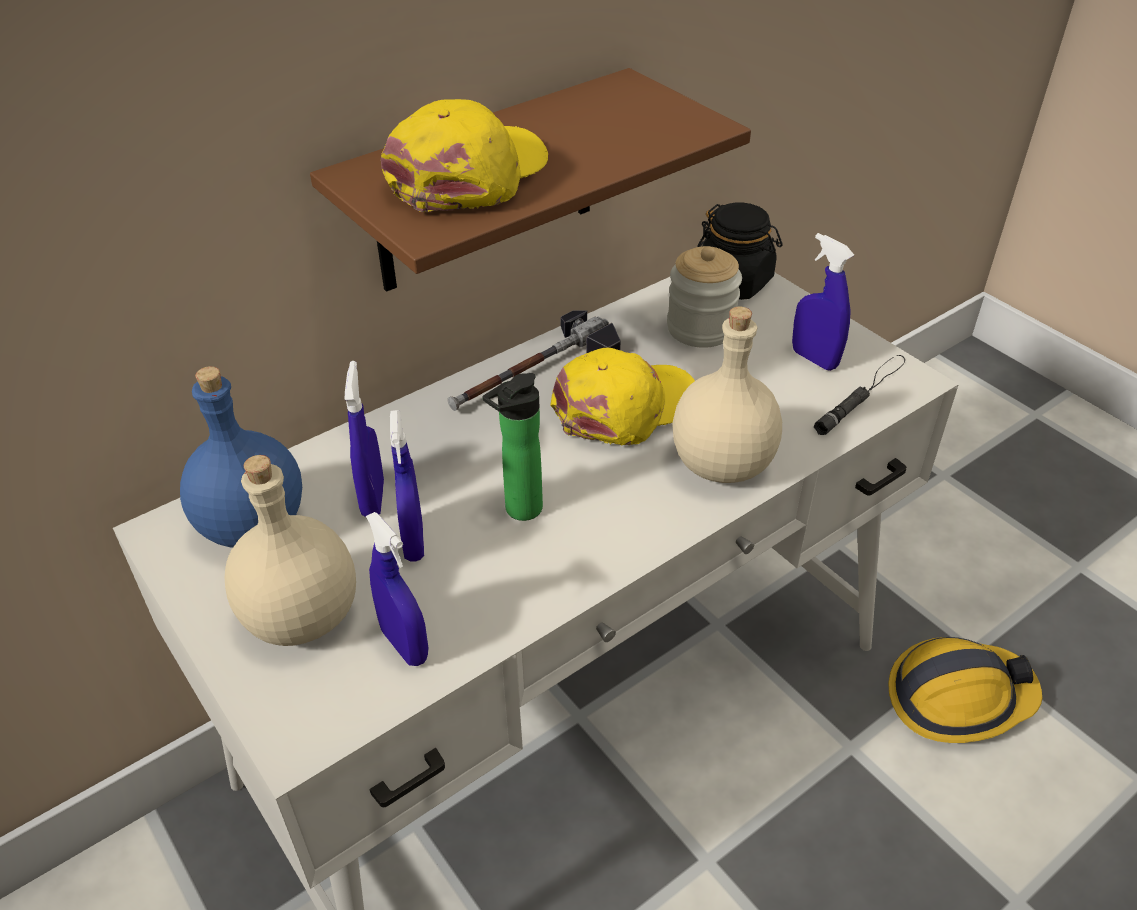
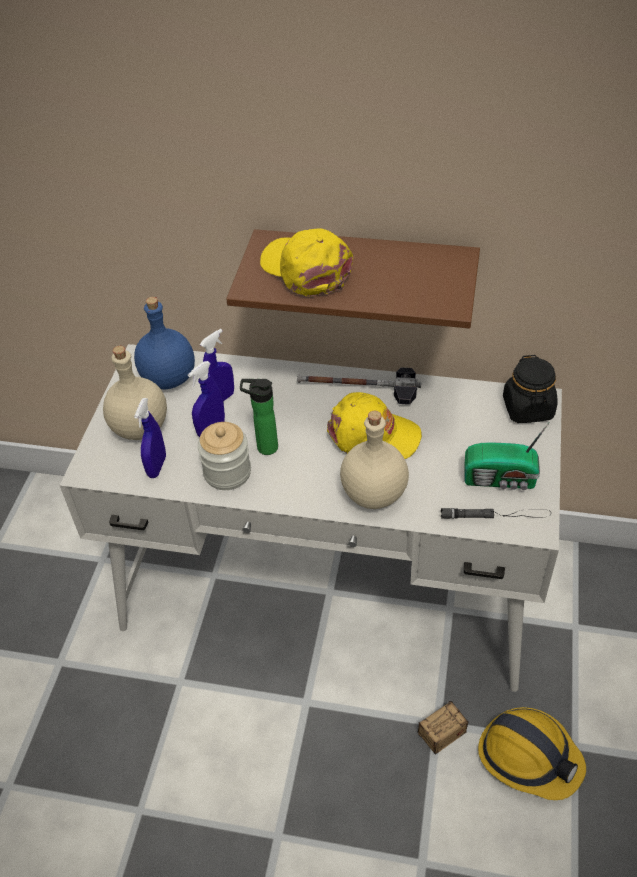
camera: 50 degrees right, 5 degrees up
yellow cap [381,99,548,212] -> yellow cap turned 120 degrees counterclockwise [260,228,353,297]
jar [667,246,742,348] -> jar moved to [198,422,251,490]
blue spray bottle [792,233,854,371] -> radio [464,422,550,490]
none -> storage box [390,701,468,754]

